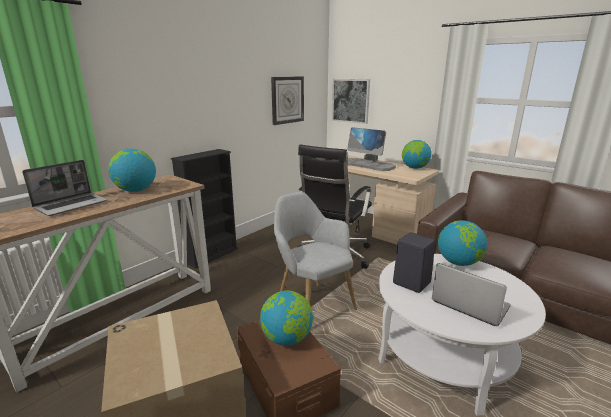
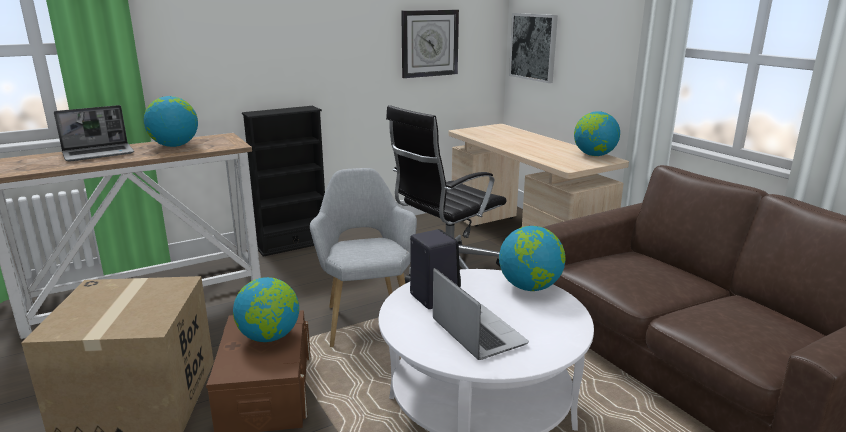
camera: 20 degrees right, 0 degrees up
monitor [347,127,396,171] -> none

